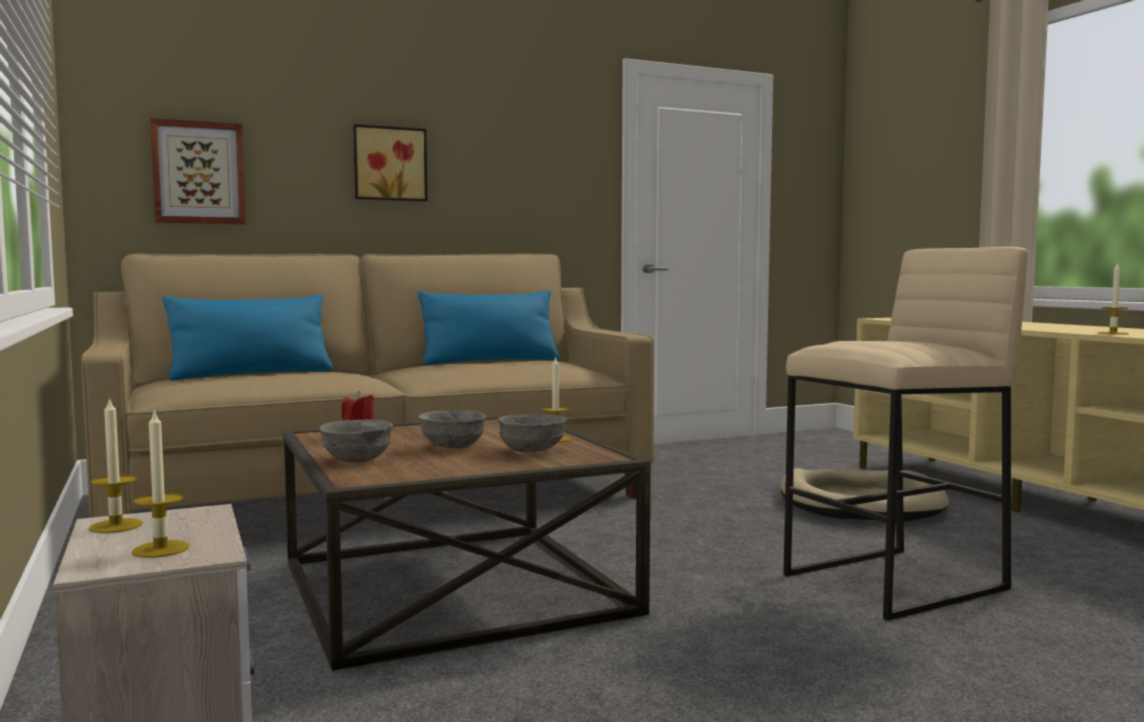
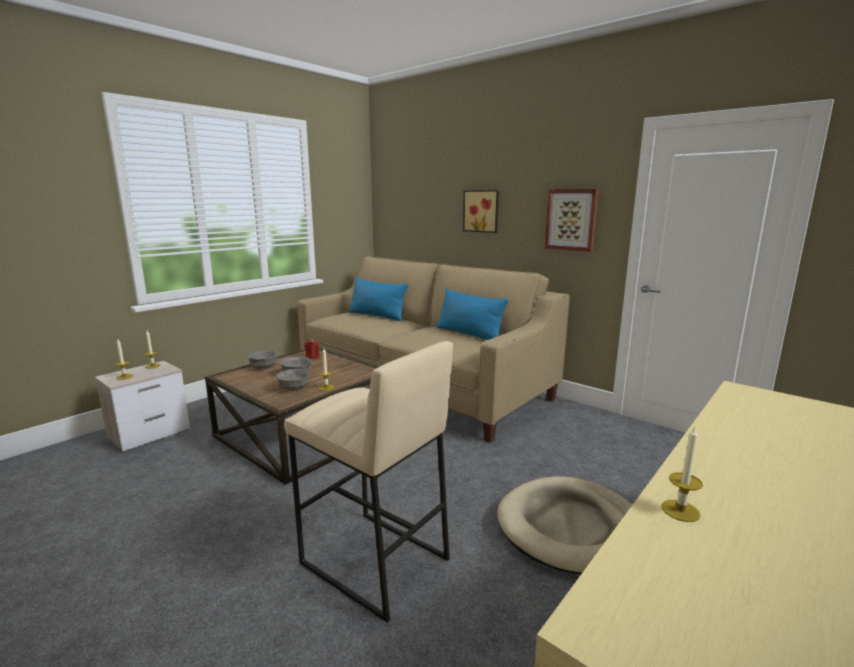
camera: 65 degrees right, 10 degrees up
picture [150,118,246,224] -> picture moved to [545,189,598,252]

